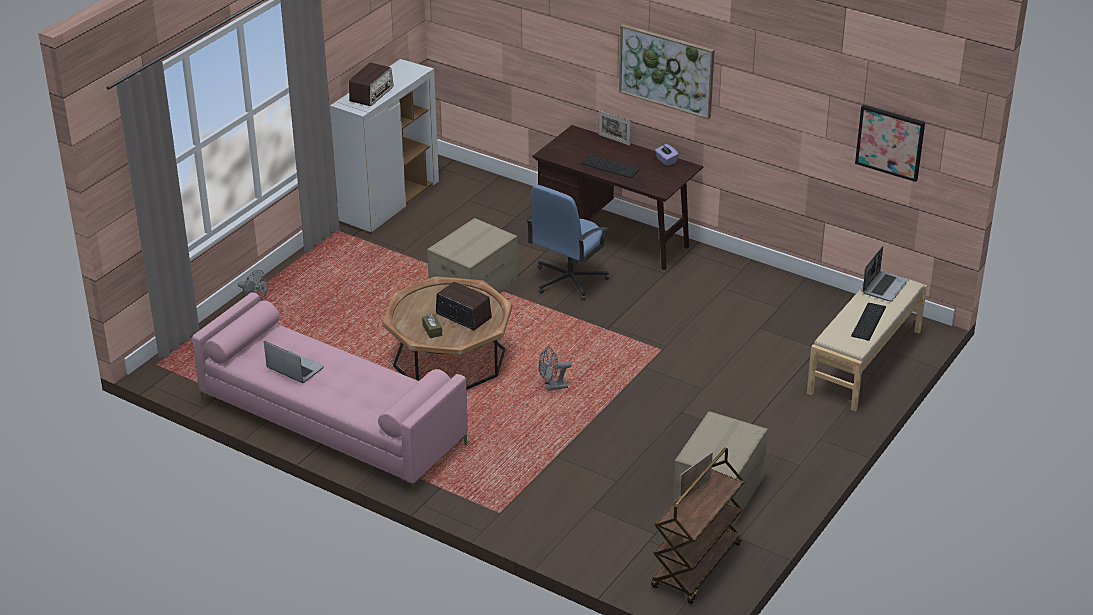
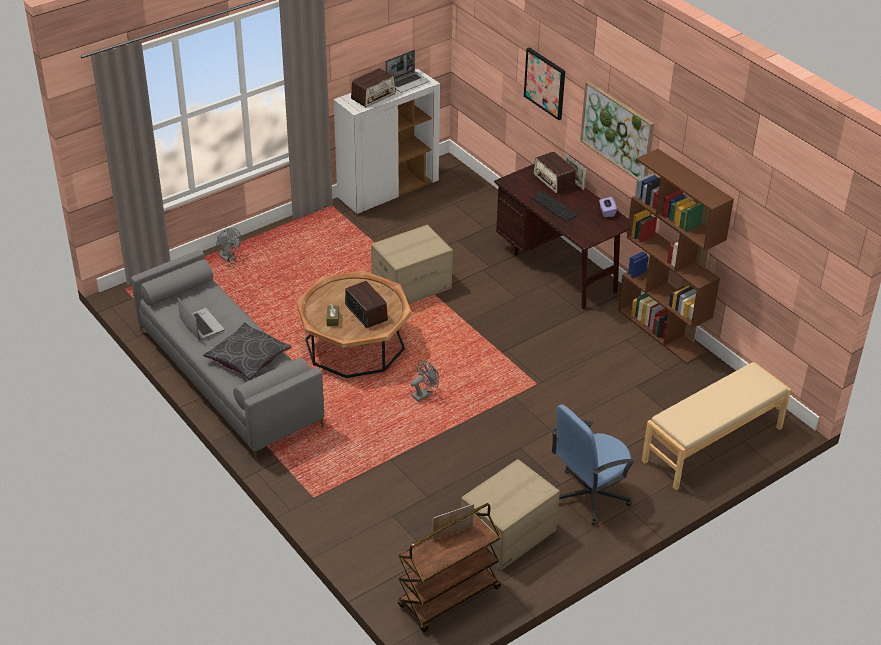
camera: 20 degrees right, 5 degrees up
pink sofa [192,292,468,495] -> grey sofa [131,250,324,461]
blue office chair [526,185,610,301] -> blue office chair moved to [551,405,635,526]
grey fan [539,347,572,391] -> grey fan turned 135 degrees clockwise [410,360,439,402]
keyboard [851,303,886,341] -> none
picture [855,105,925,182] -> picture moved to [524,47,565,120]
laptop [863,246,909,301] -> laptop moved to [385,50,429,93]
none -> grey pillow [203,322,292,380]
none -> radio [533,151,575,194]
none -> brown bookcase [618,149,734,364]

